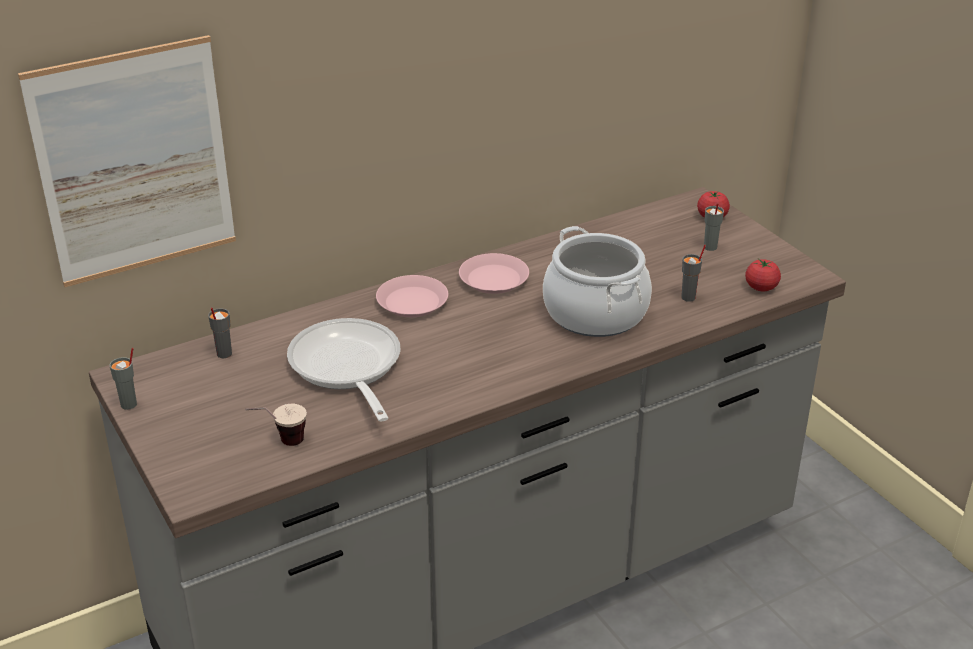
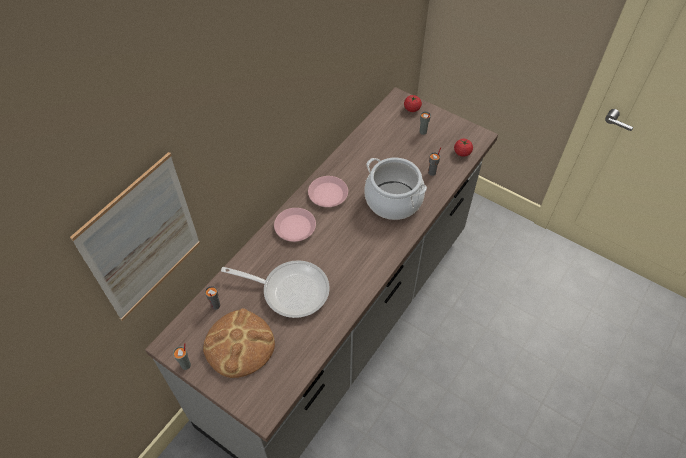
camera: 25 degrees left, 20 degrees up
cup [245,404,307,446] -> none
frying pan [287,318,400,421] -> frying pan turned 150 degrees clockwise [221,260,330,318]
none -> bread [203,308,275,378]

